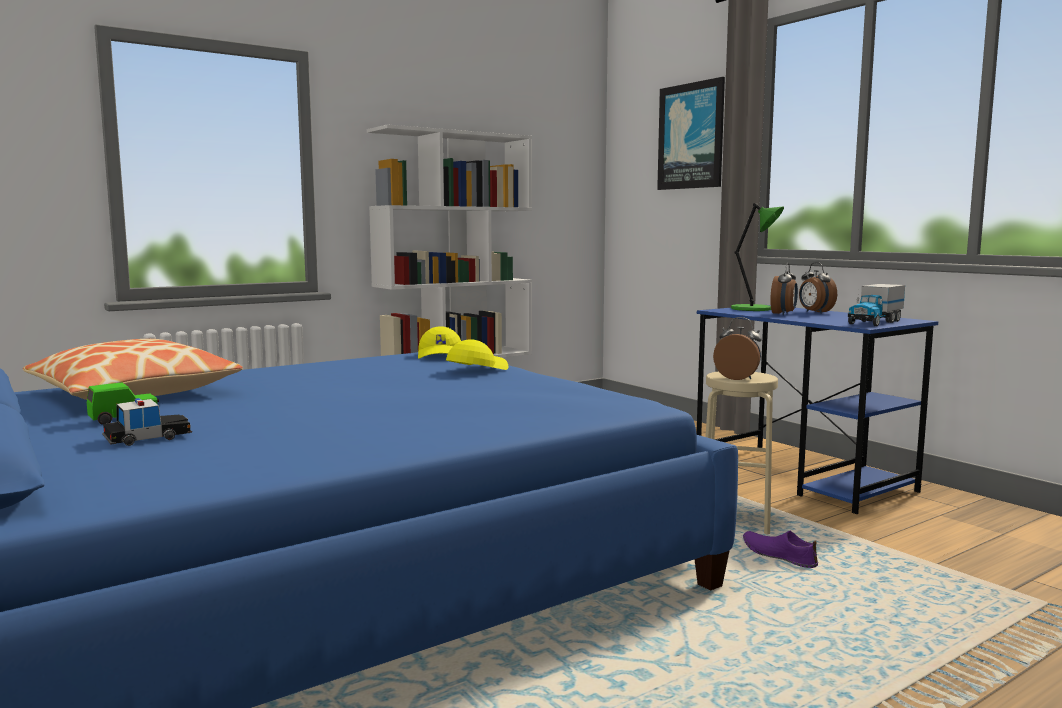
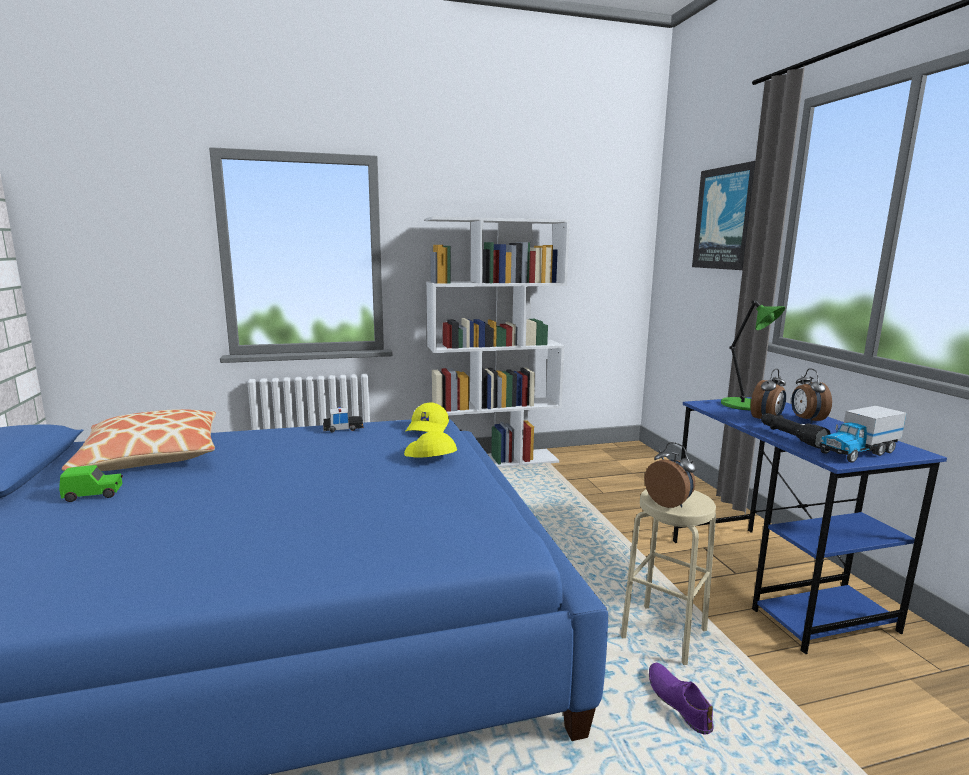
camera: 20 degrees right, 5 degrees up
toy car [102,398,192,446] -> toy car moved to [323,407,364,433]
yellow cap [446,339,508,370] -> yellow cap turned 90 degrees counterclockwise [404,431,457,458]
none -> black flashlight [761,413,831,449]

